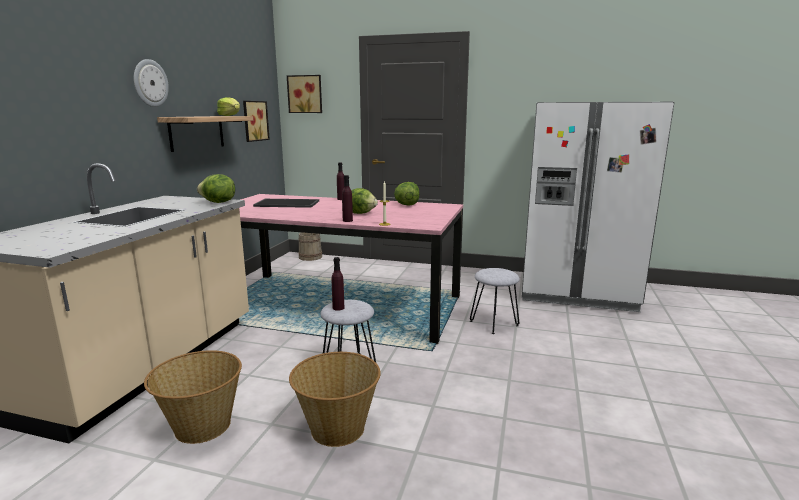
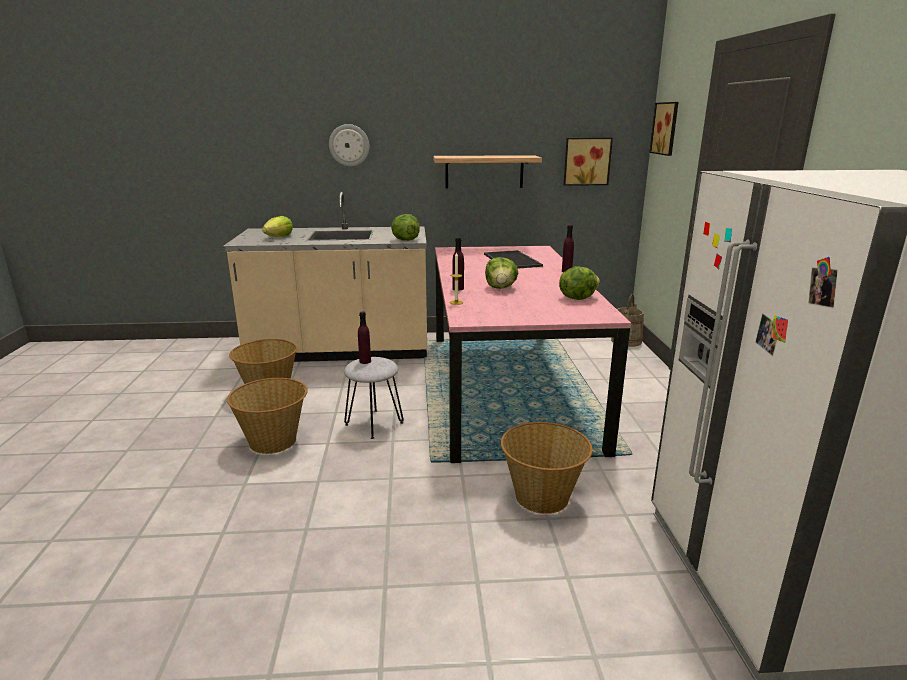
camera: 70 degrees right, 5 degrees up
wall clock [134,59,169,107] -> wall clock moved to [329,124,370,167]
lettuce [217,97,240,116] -> lettuce moved to [262,216,293,237]
grey stool [470,268,520,334] -> basket [501,422,593,514]

